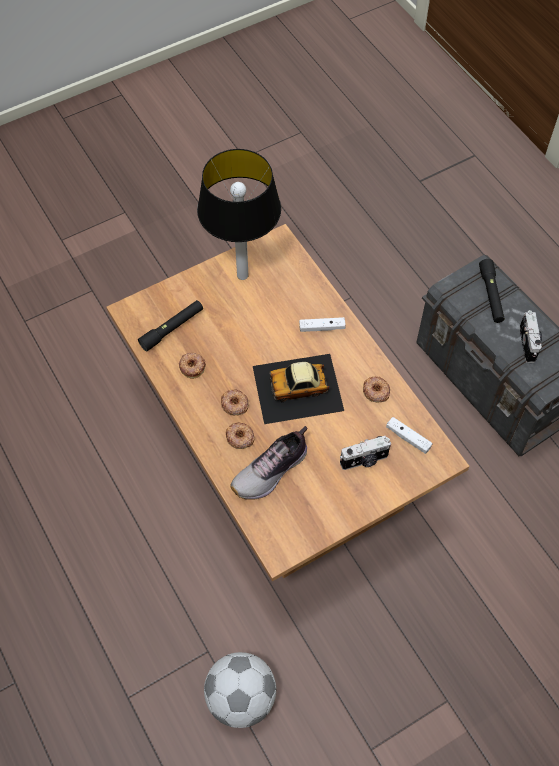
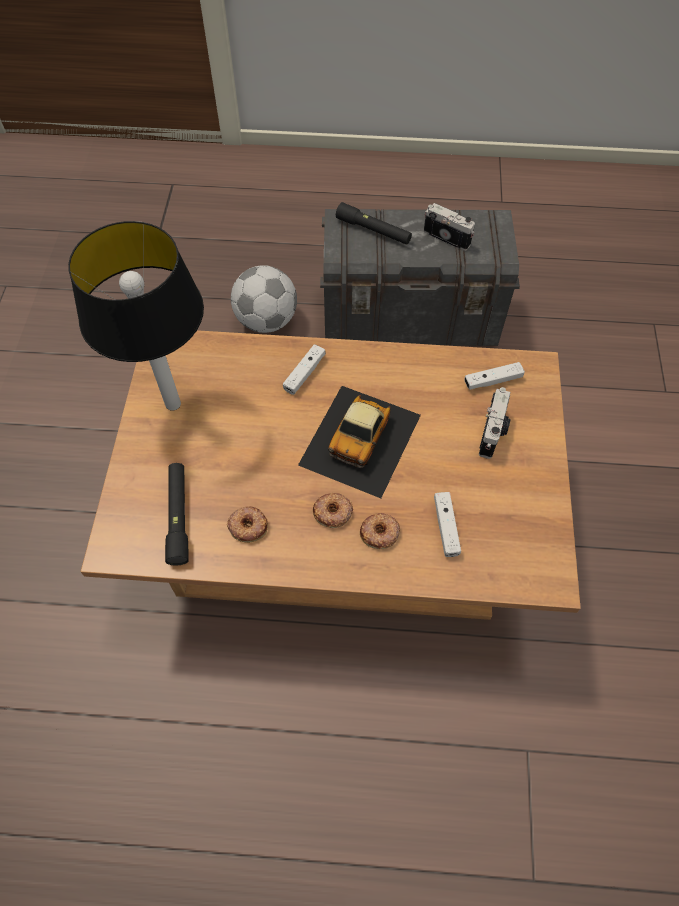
camera: 55 degrees left, 0 degrees up
football [204,652,277,728] -> football moved to [231,266,297,333]
shoe [230,426,308,500] -> white game controller [434,492,461,557]
donut [363,376,390,403] -> none

